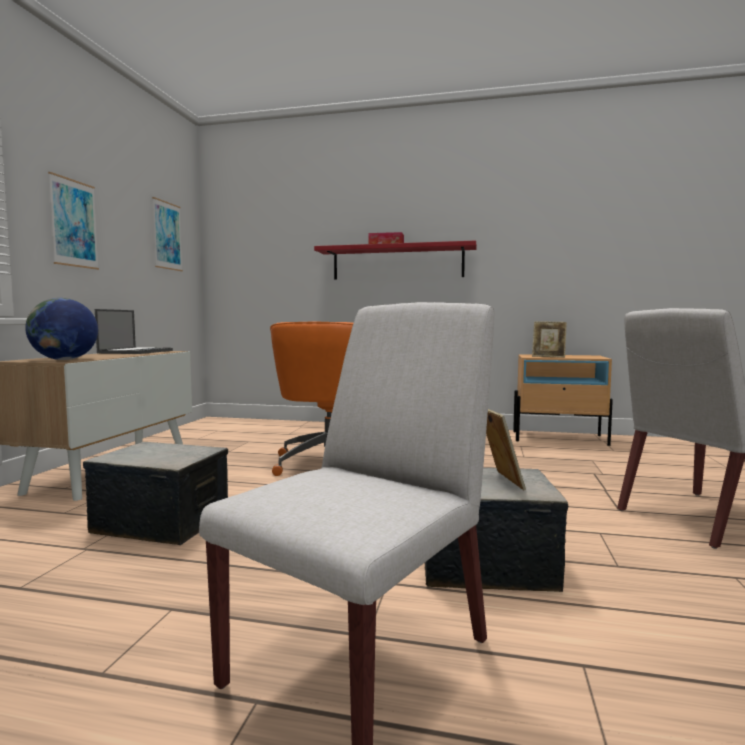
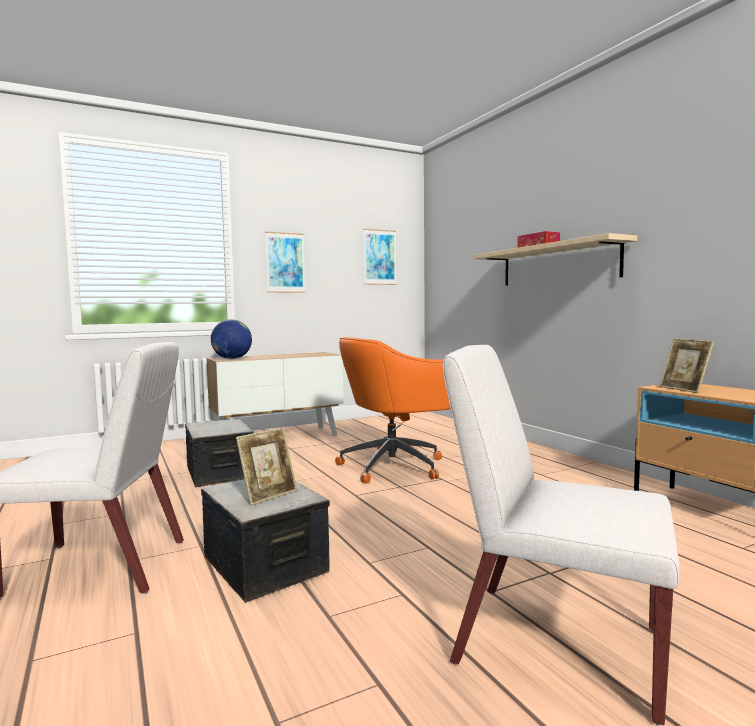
camera: 50 degrees right, 0 degrees up
laptop [95,309,173,354] -> none
red shelf [314,240,477,280] -> beige shelf [474,233,637,286]

